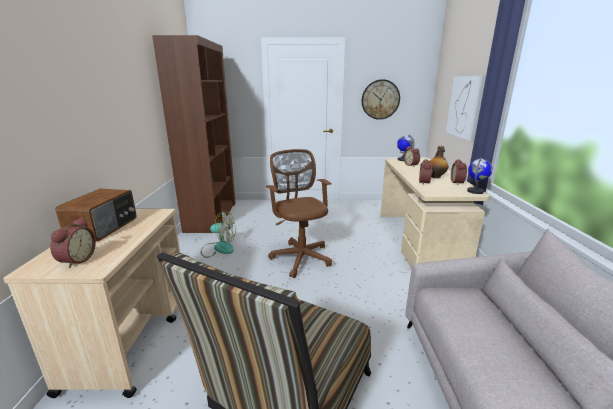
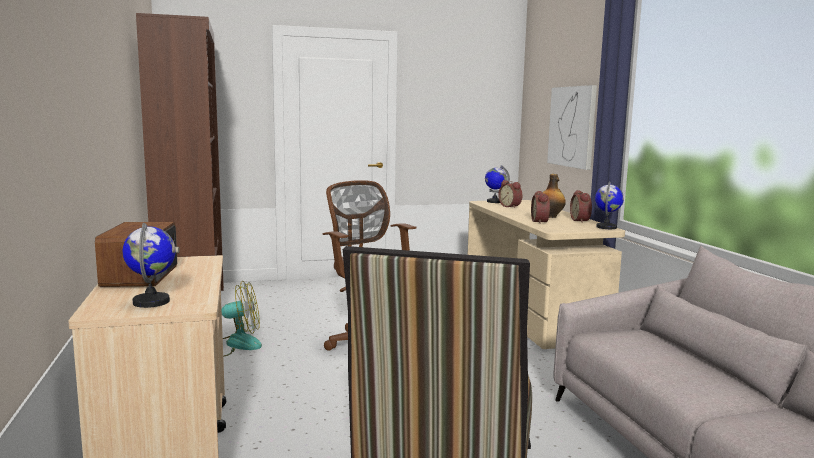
camera: 15 degrees left, 10 degrees down
alarm clock [50,218,96,268] -> globe [122,223,176,308]
wall clock [362,79,400,120] -> none

